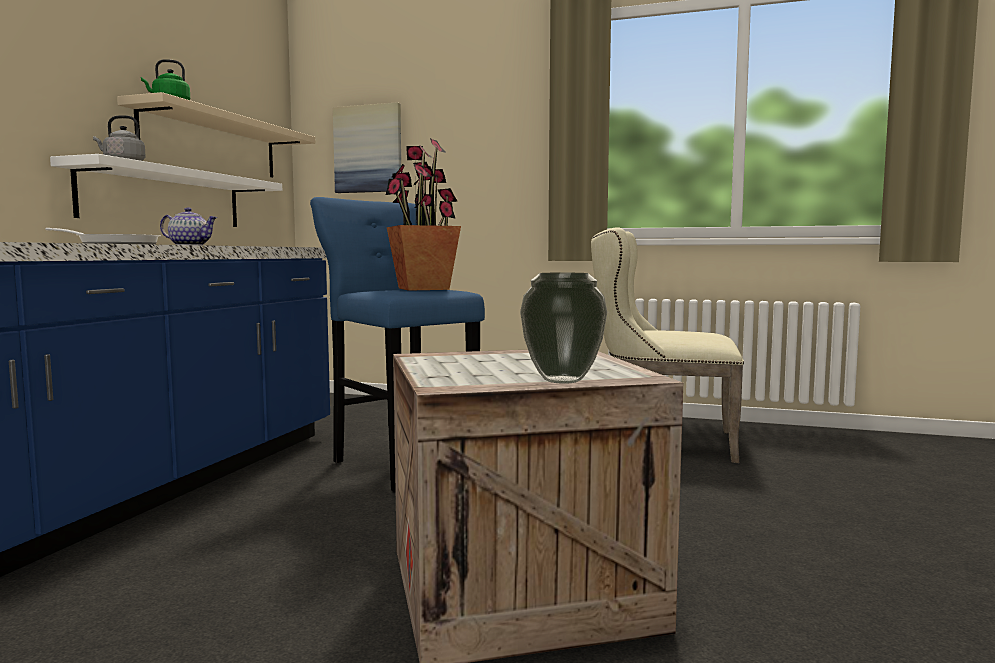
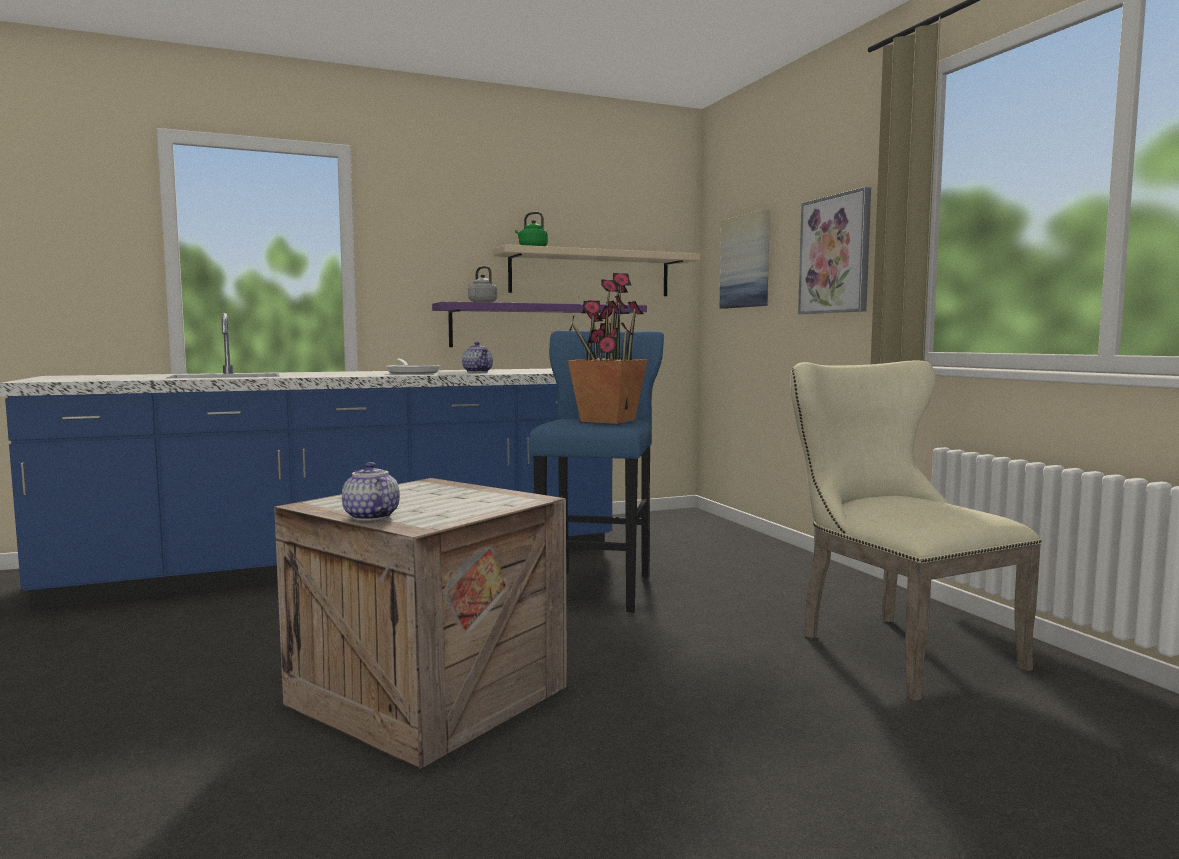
camera: 50 degrees right, 0 degrees up
white shelf [50,154,282,227] -> purple shelf [432,302,647,347]
vase [520,273,607,384] -> teapot [342,462,400,521]
none -> picture [798,187,871,314]

